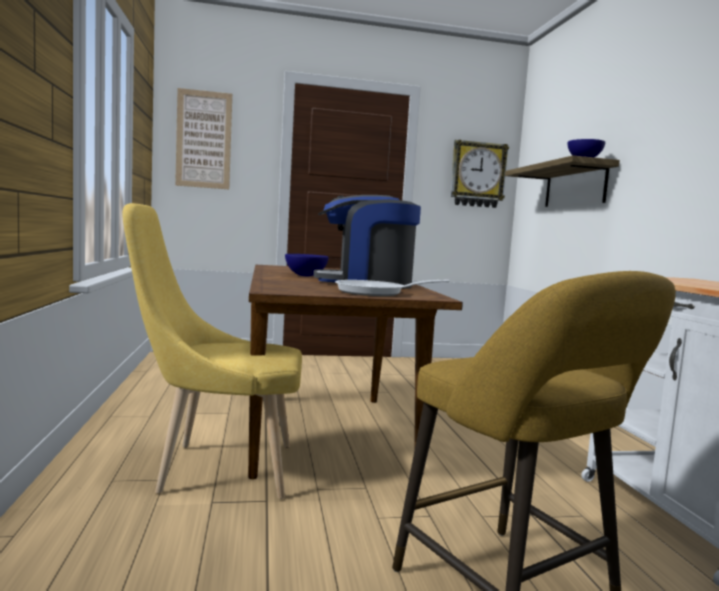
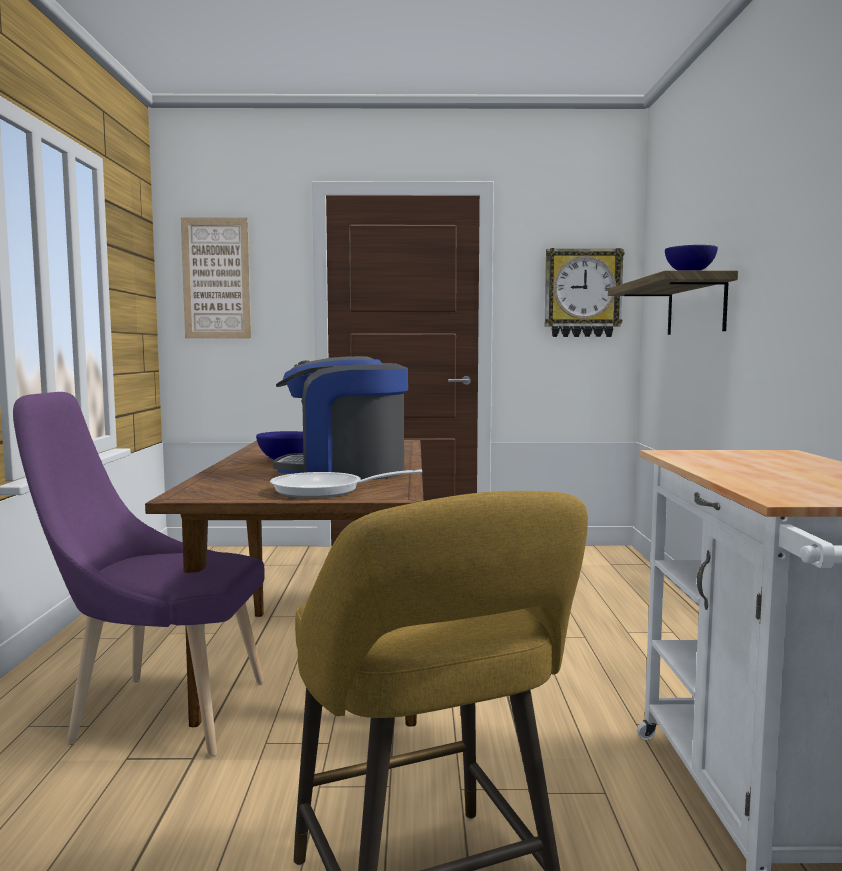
camera: 10 degrees right, 0 degrees up
yellow chair [123,203,302,499] -> purple chair [13,392,265,756]

